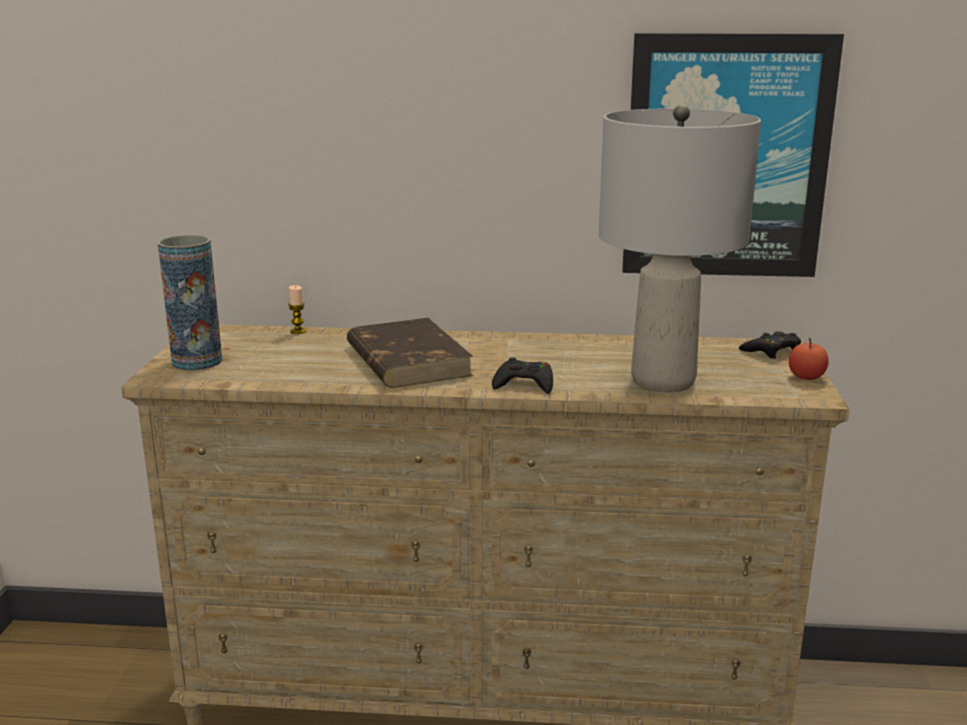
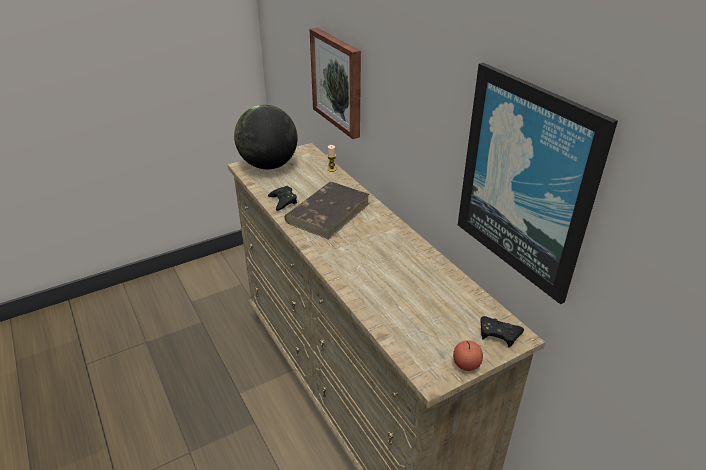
camera: 55 degrees right, 15 degrees up
vase [158,235,222,371] -> globe [234,105,298,169]
black game controller [492,357,553,394] -> black game controller moved to [268,186,297,211]
grey table lamp [599,104,761,392] -> none
none -> picture [310,28,361,139]

